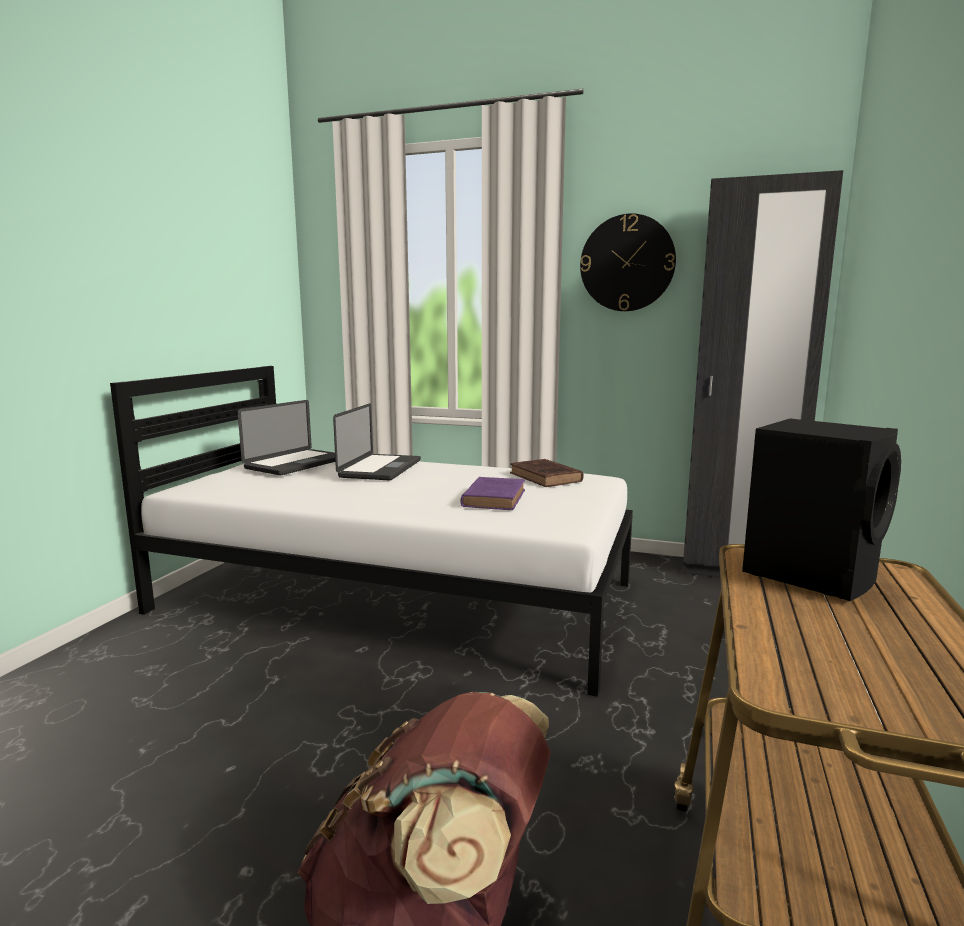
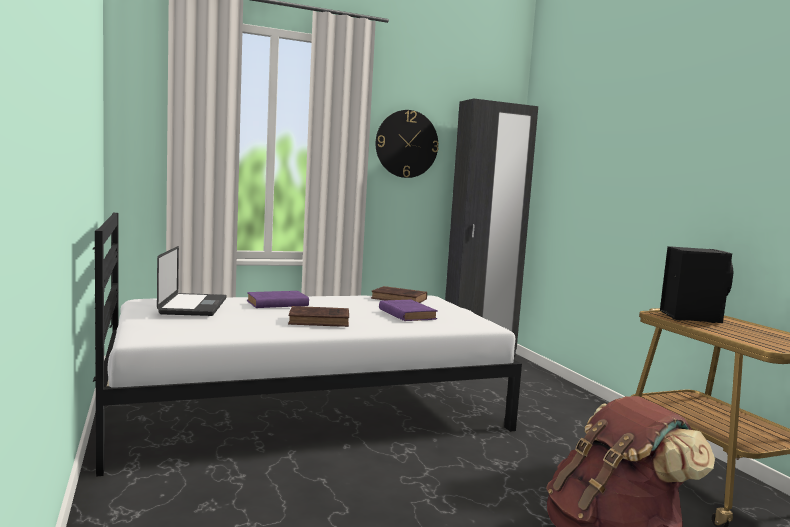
camera: 40 degrees left, 5 degrees down
laptop [333,403,421,480] -> purple book [247,291,309,308]
none -> brown book [288,306,349,327]

